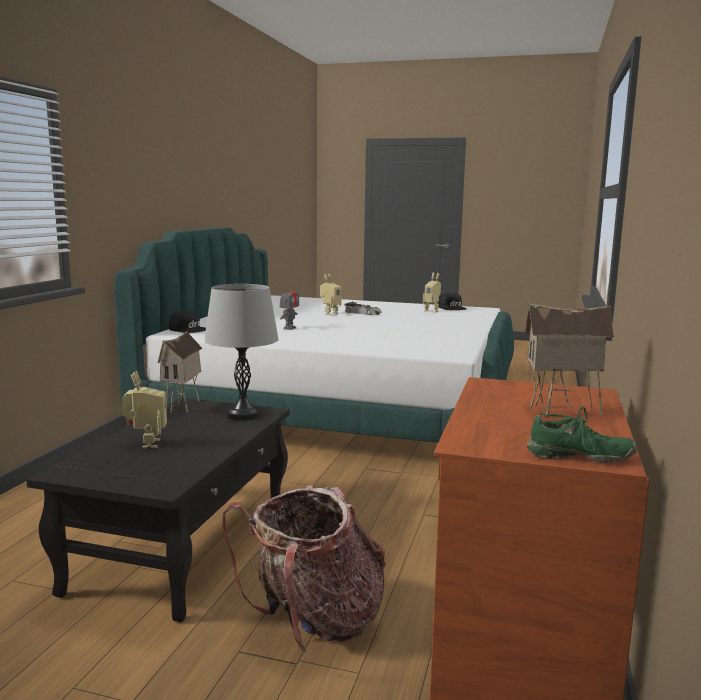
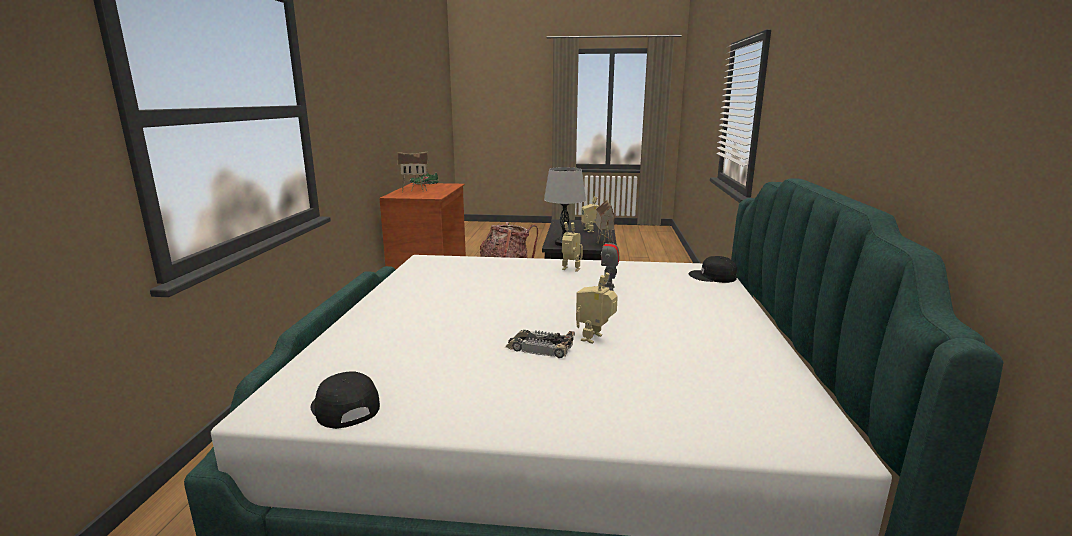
camera: 170 degrees right, 5 degrees up
toy robot [423,272,441,313] -> toy robot moved to [562,222,583,272]

